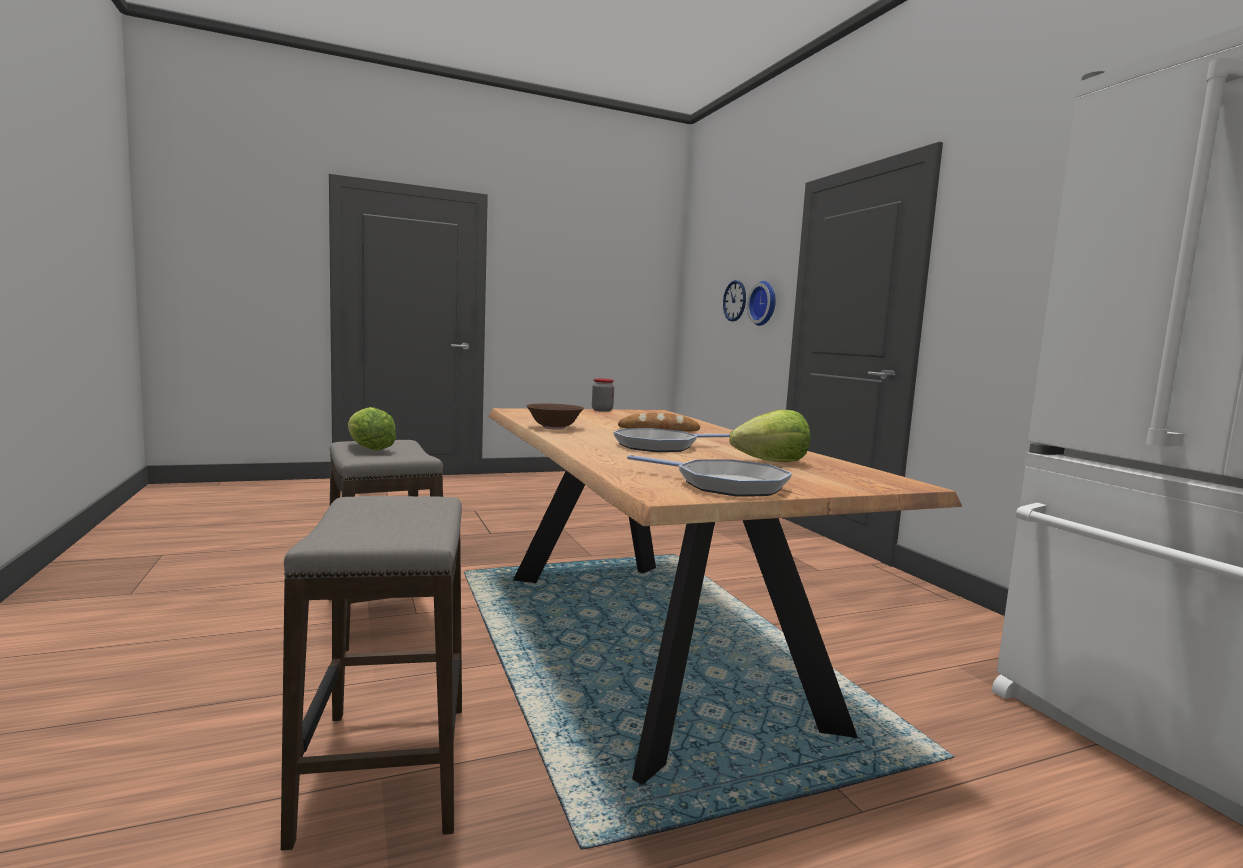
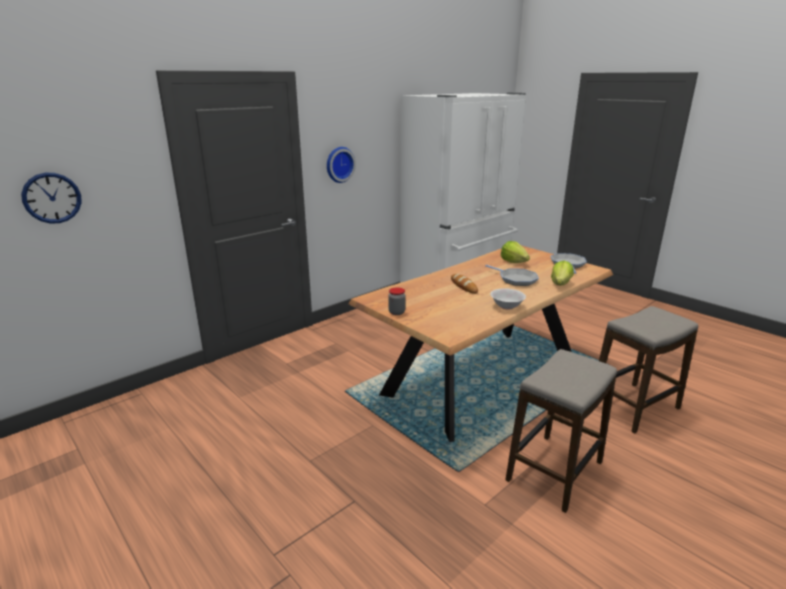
camera: 110 degrees left, 15 degrees up
lettuce [348,407,396,450] -> lettuce moved to [551,261,574,286]
brown bowl [526,403,584,430] -> white bowl [490,288,526,310]
wall clock [747,281,776,326] -> wall clock moved to [327,147,356,183]

